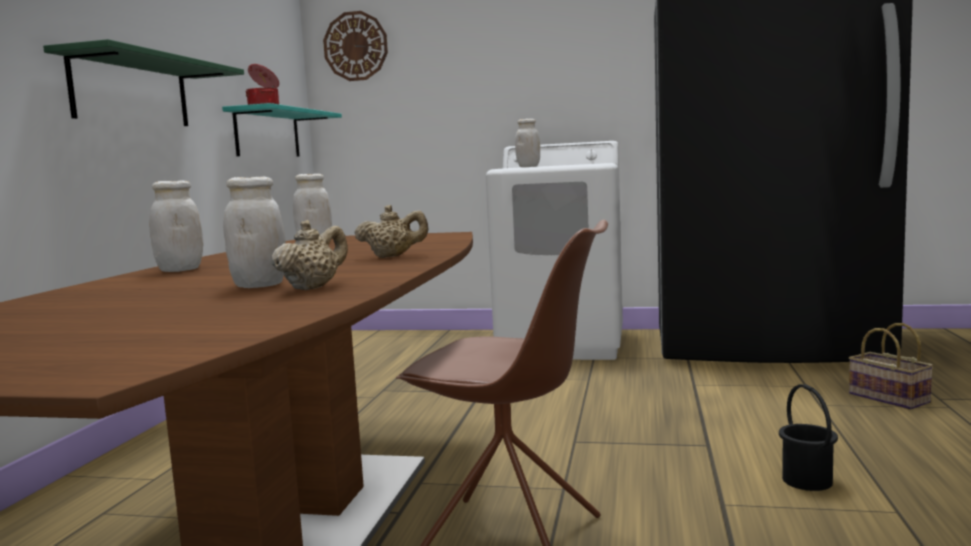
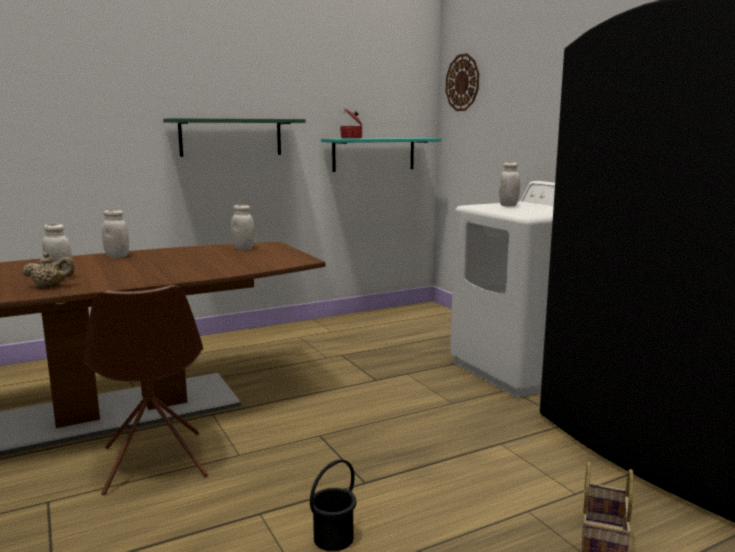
camera: 50 degrees right, 5 degrees up
beige teapot [354,205,429,258] -> none

